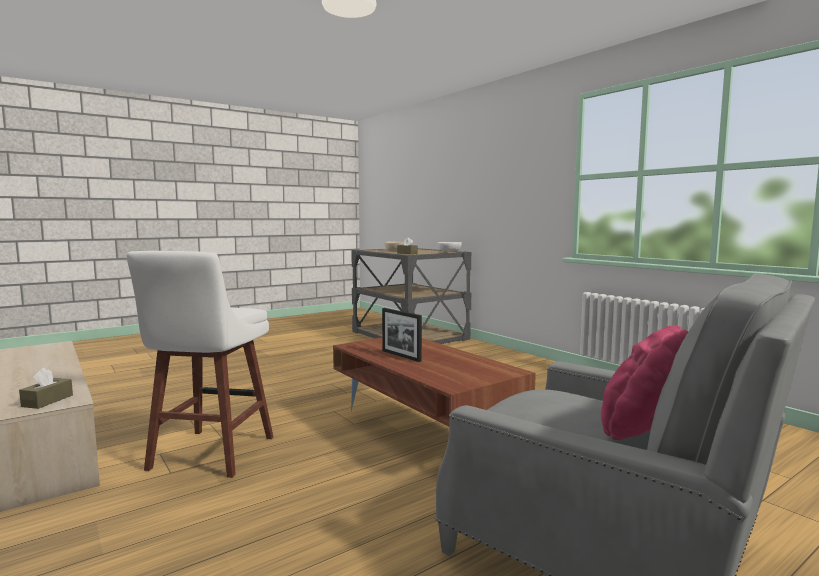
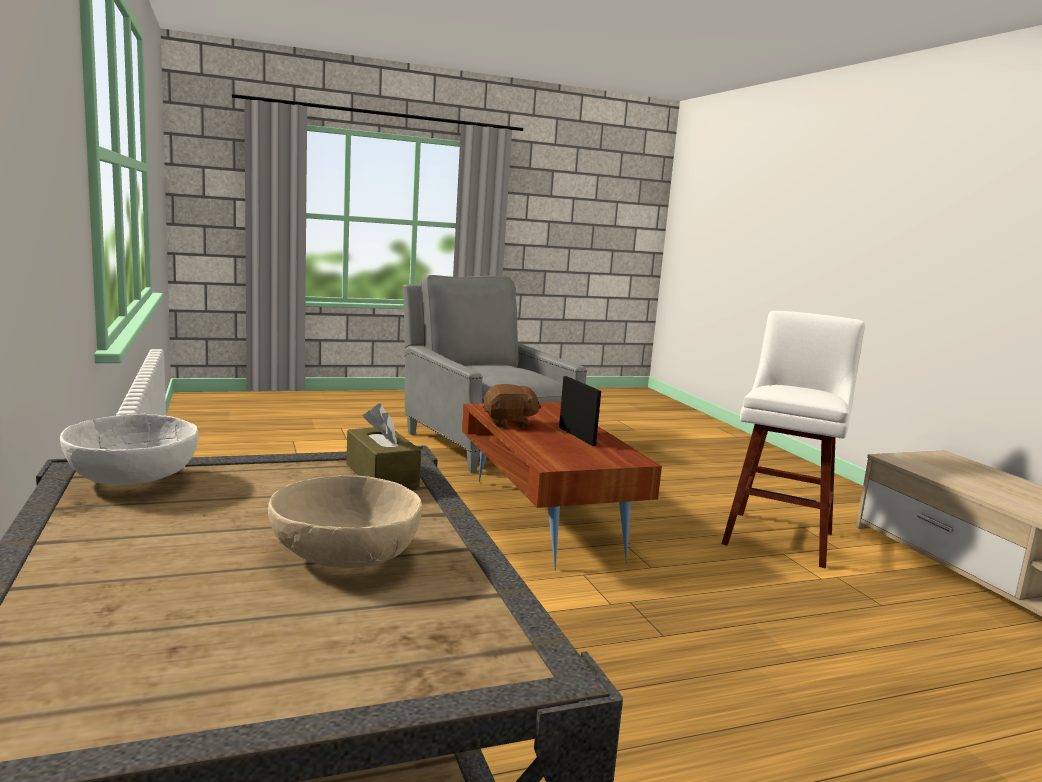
camera: 165 degrees left, 5 degrees up
brown tissue box [19,368,73,409] -> none
pink pillow [601,325,688,440] -> none
none -> brown plush toy [483,384,542,427]

